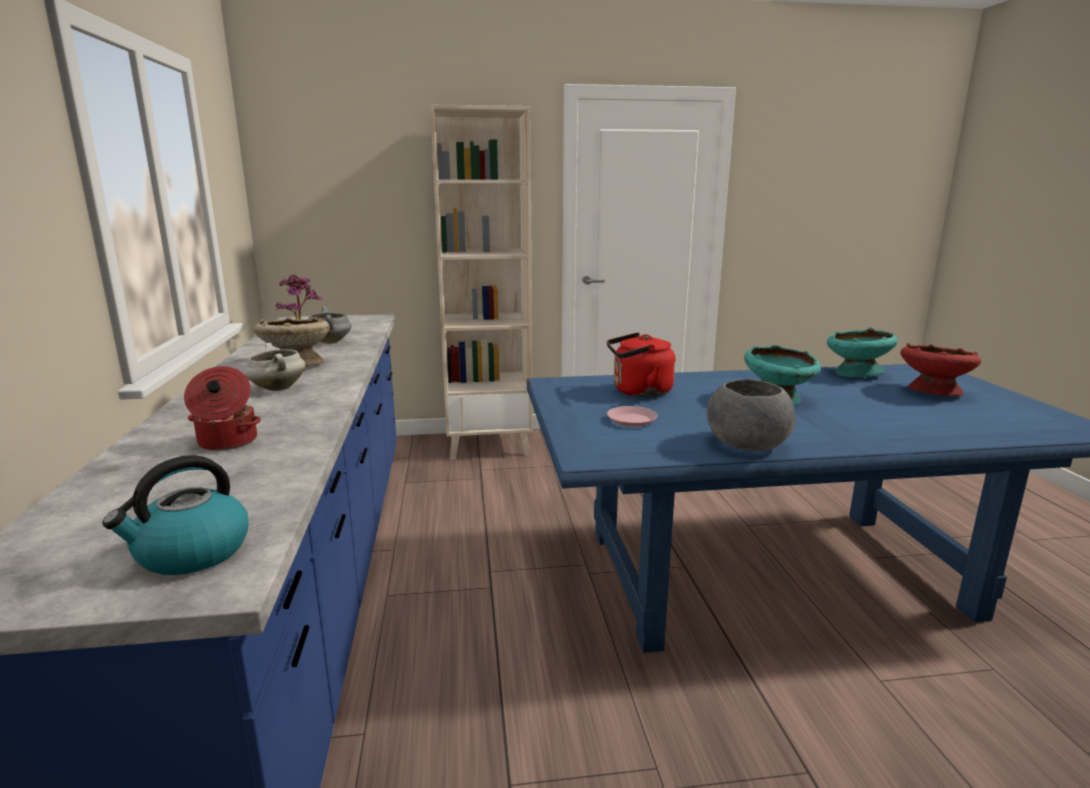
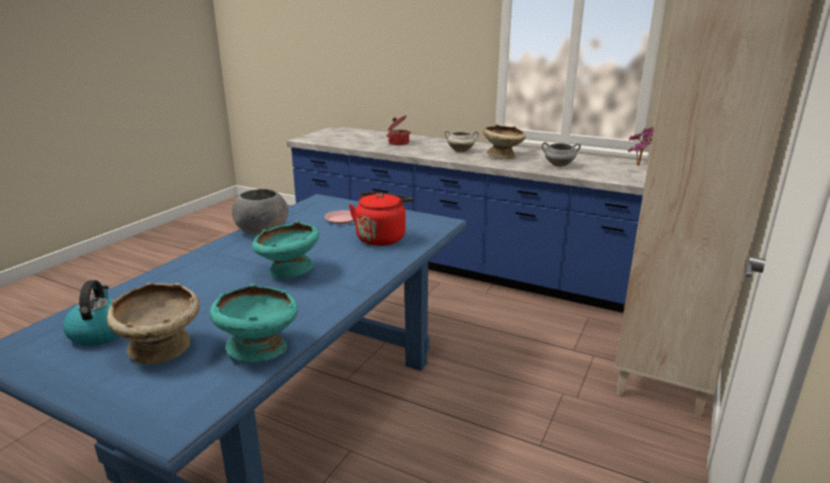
camera: 125 degrees right, 5 degrees up
kettle [102,455,248,575] -> kettle moved to [63,280,119,346]
red bowl [900,343,981,396] -> beige bowl [107,283,200,364]

